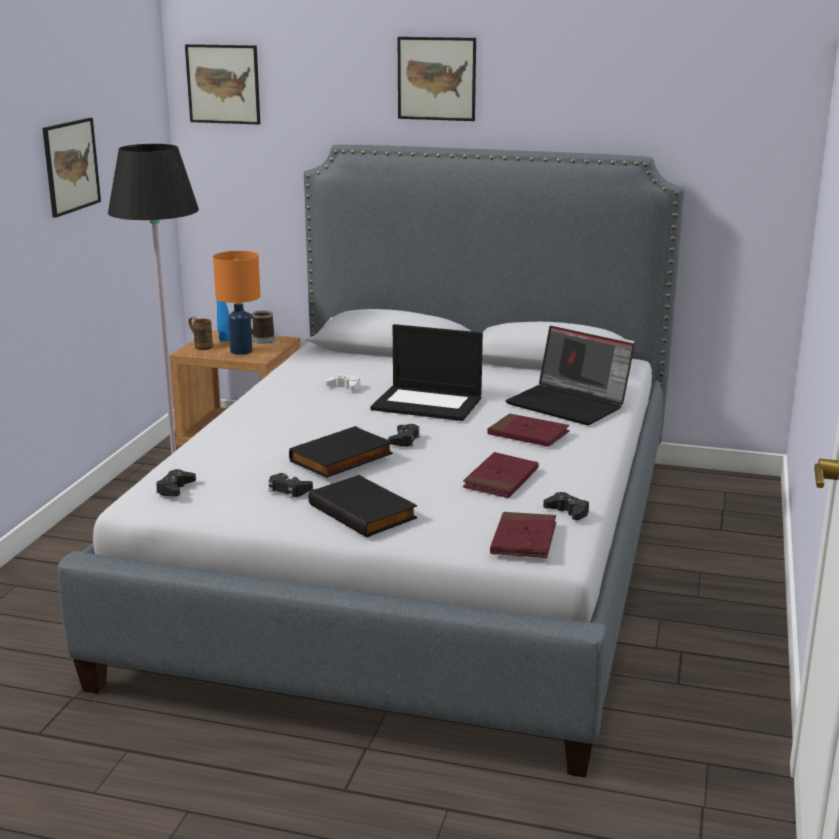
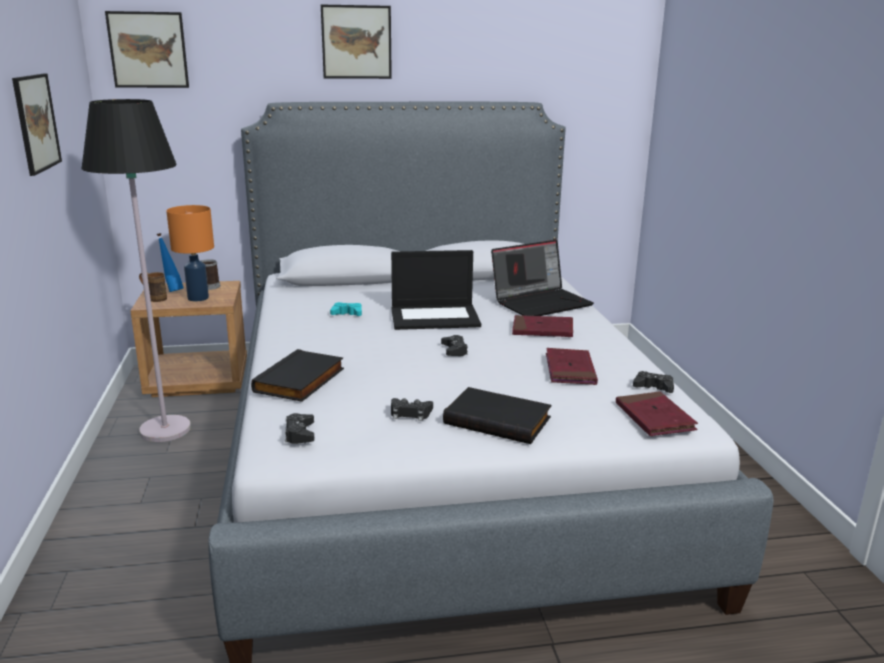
camera: 25 degrees left, 0 degrees up
black book [289,426,393,478] -> black book moved to [251,349,344,402]
white game controller [325,373,360,391] -> turquoise game controller [330,302,362,316]
laptop [506,326,635,425] -> laptop turned 45 degrees counterclockwise [491,240,594,316]

